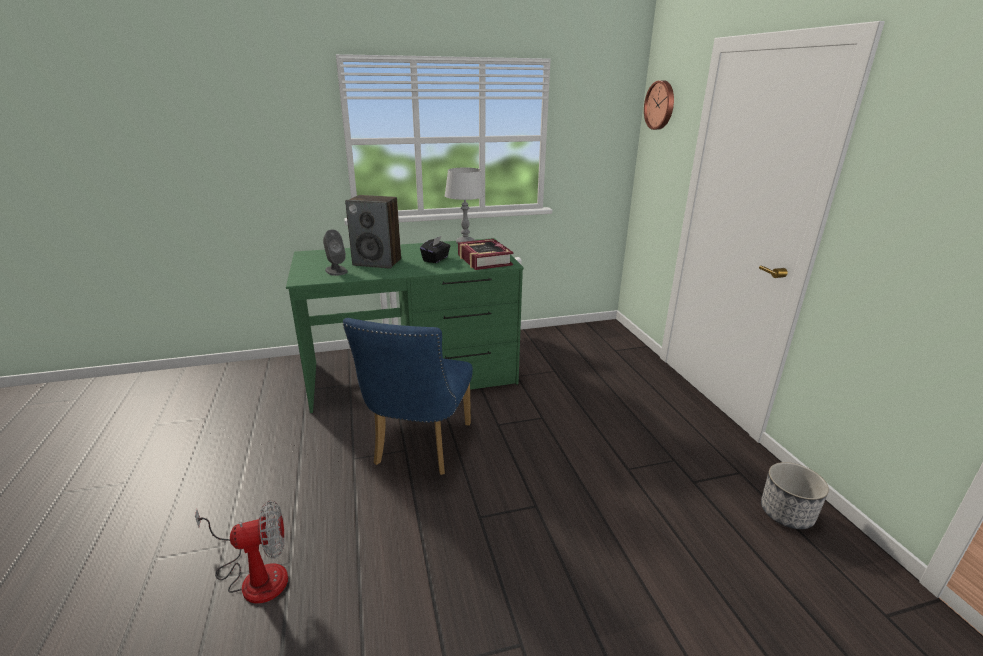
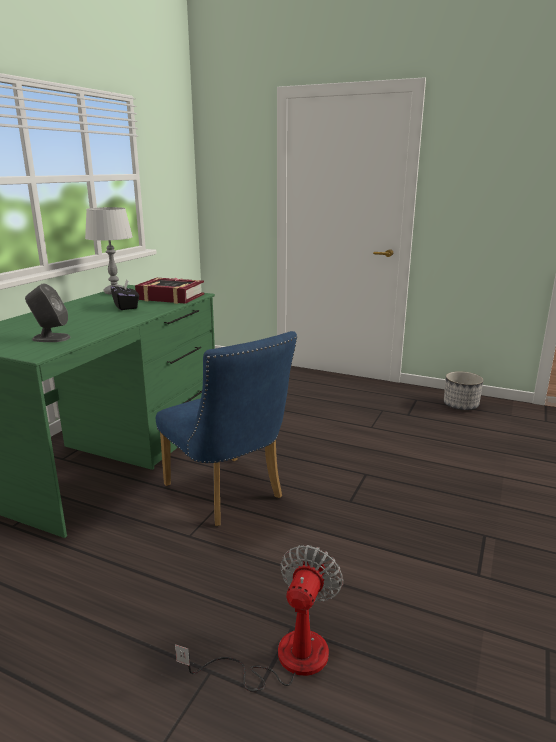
camera: 50 degrees left, 5 degrees down
speaker [345,195,401,269] -> none
wall clock [644,80,674,130] -> none

